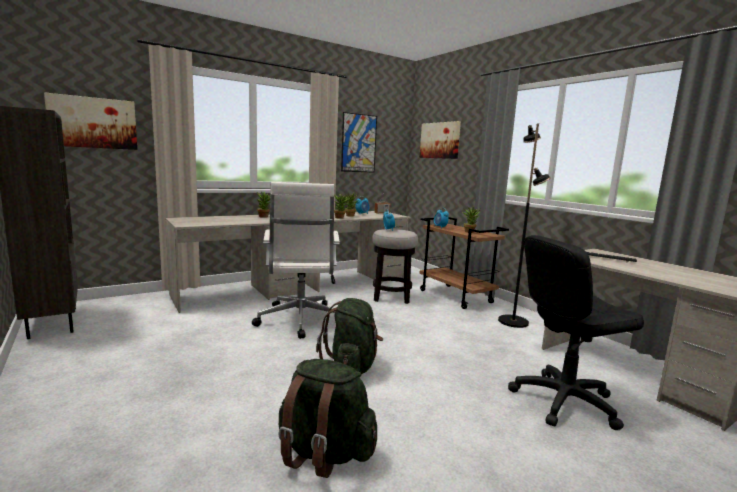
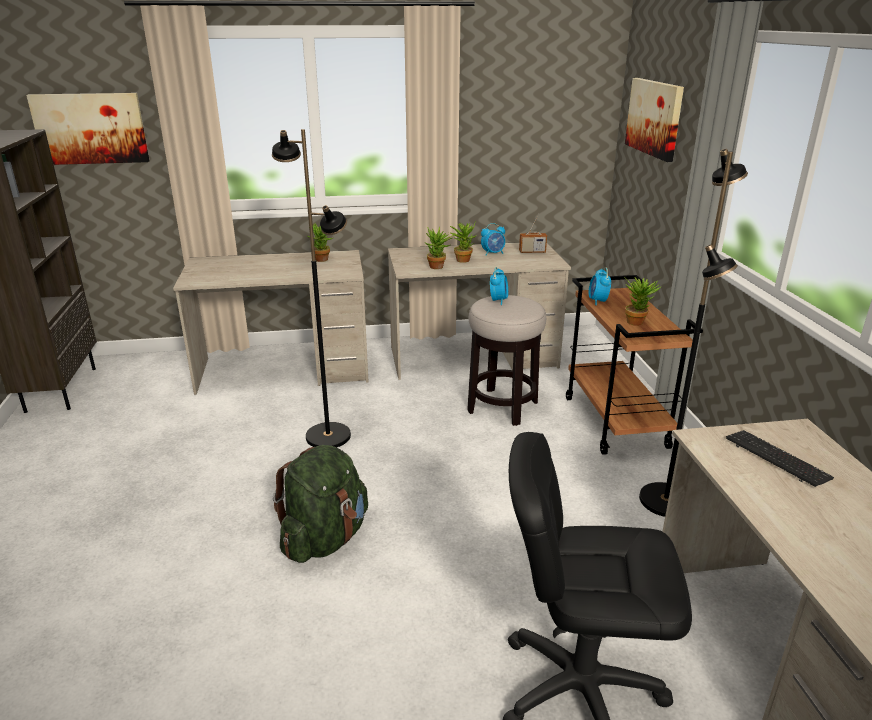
camera: 25 degrees right, 15 degrees up
white office chair [252,182,340,339] -> black floor lamp [272,129,351,447]
green backpack [278,359,377,478] -> none
picture [341,112,377,173] -> none

